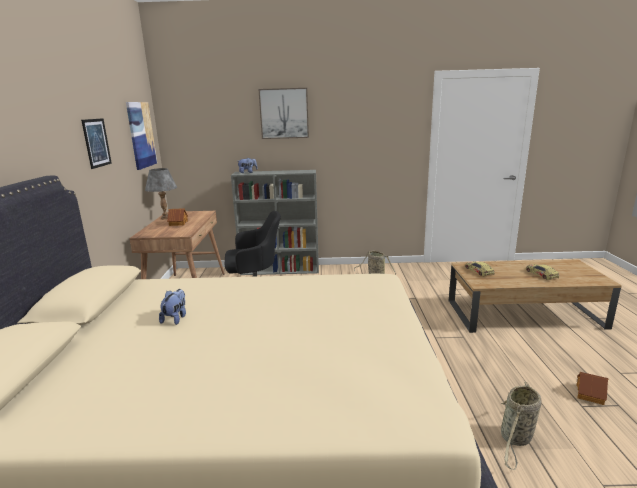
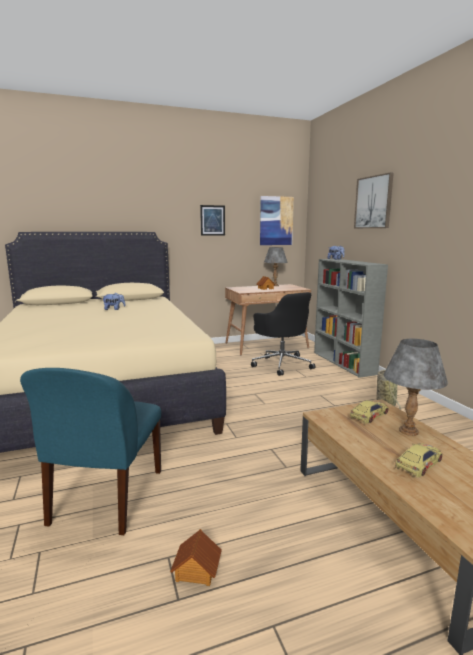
camera: 70 degrees right, 5 degrees down
basket [501,382,541,470] -> blue chair [20,368,161,535]
none -> grey table lamp [384,339,448,436]

